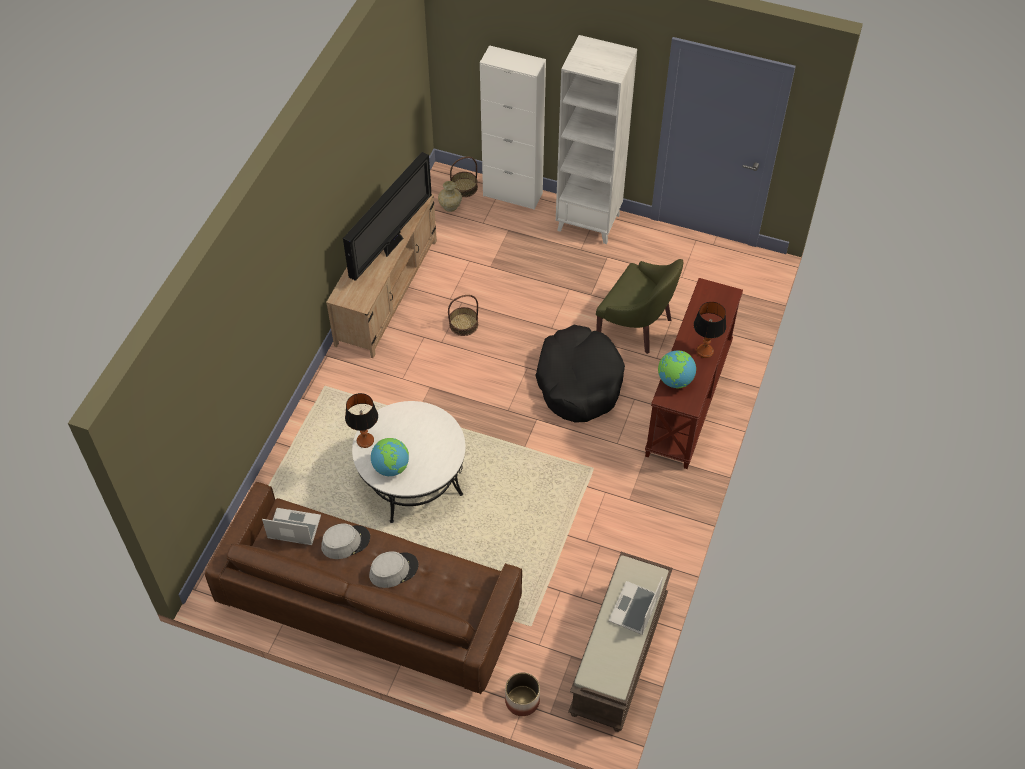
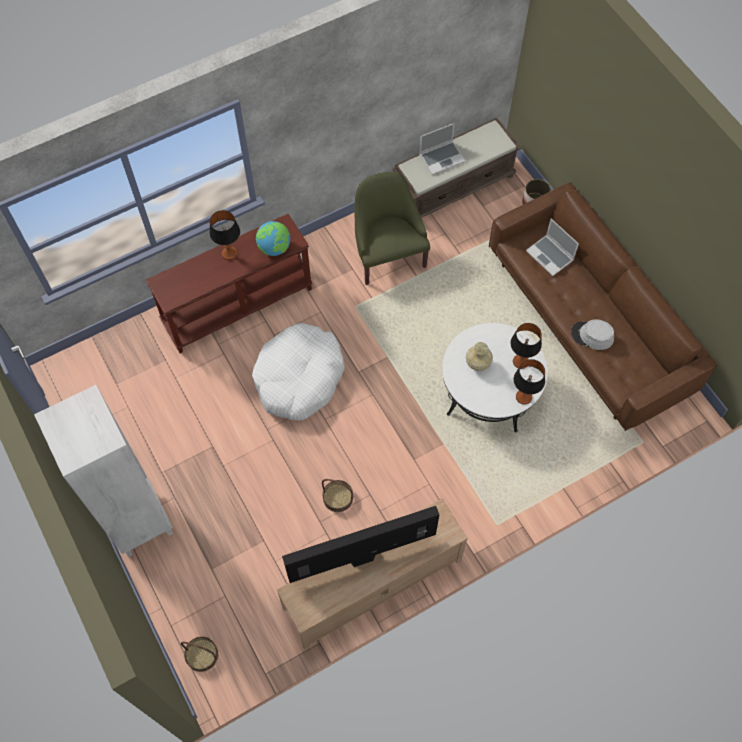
camera: 140 degrees left, 10 degrees up
laptop [262,508,321,545] -> laptop moved to [526,219,579,276]
grey hat [369,551,419,588] -> none
globe [371,438,409,476] -> table lamp [510,323,542,369]
beige vase [438,181,462,212] -> beige vase moved to [466,342,493,371]
white cabinet [480,45,546,210] -> none
black dog bed [535,325,625,423] -> white dog bed [252,323,345,421]
green armchair [596,259,684,354] -> green armchair moved to [355,172,430,285]

